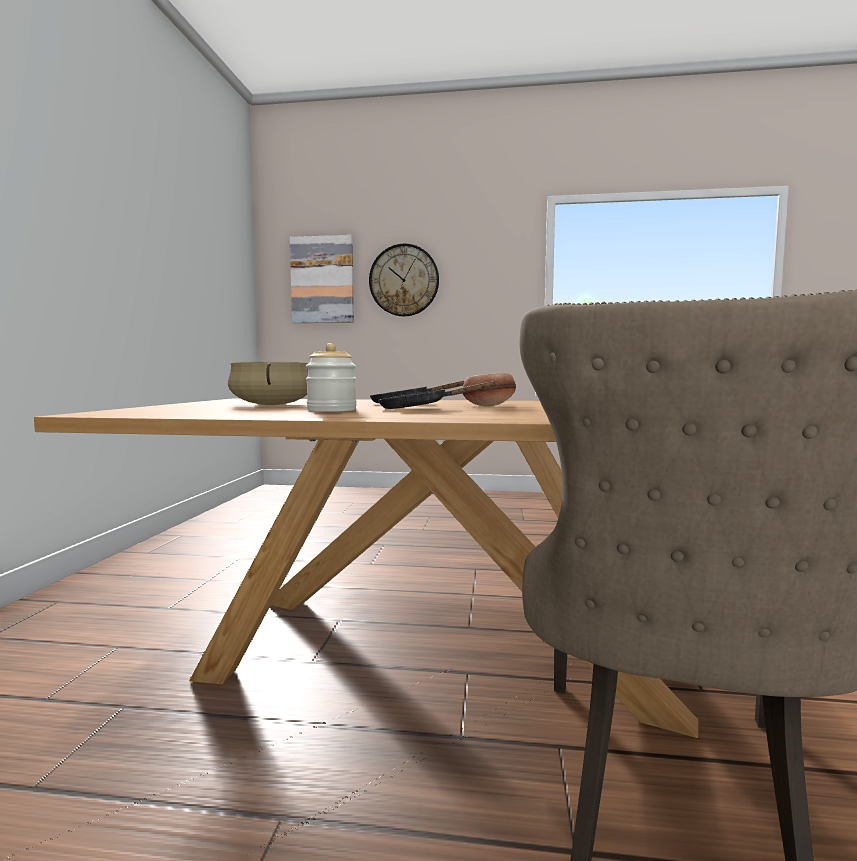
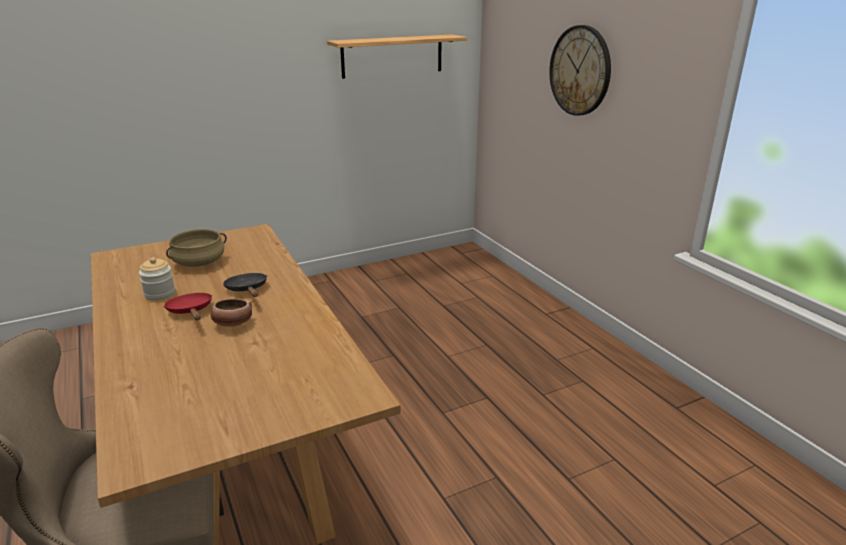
camera: 55 degrees right, 20 degrees up
picture [290,235,354,323] -> none
black frying pan [378,381,496,409] -> red frying pan [164,293,212,320]
none -> shelf [327,34,467,79]

